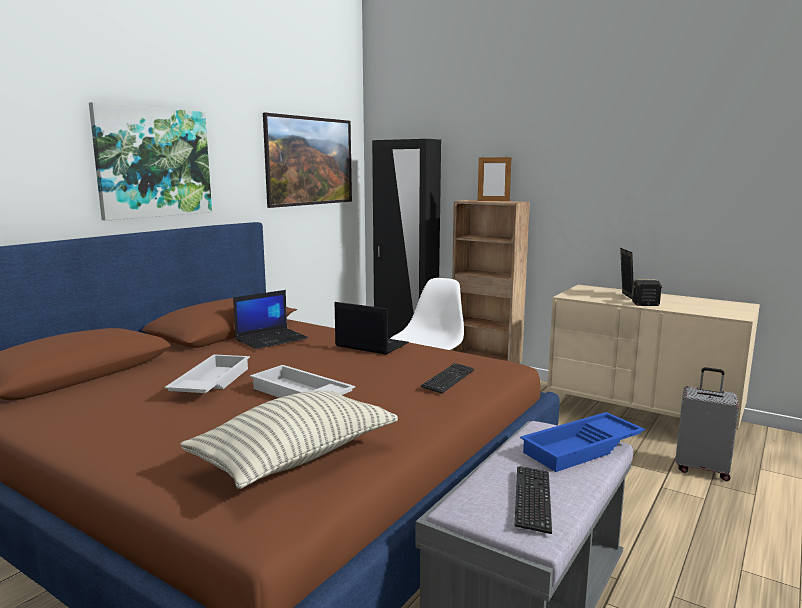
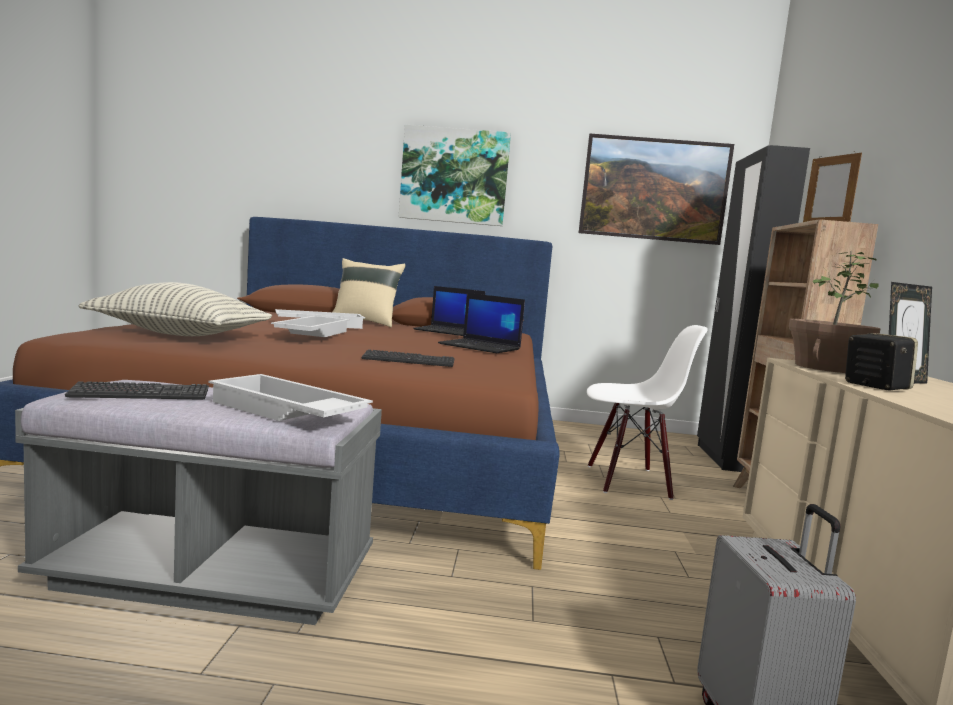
camera: 60 degrees right, 5 degrees down
laptop [335,302,409,355] -> laptop turned 120 degrees clockwise [438,293,525,353]
blue tray [520,412,645,472] -> white tray [208,374,373,421]
none -> beige pillow [333,258,406,327]
none -> potted plant [789,252,880,373]

